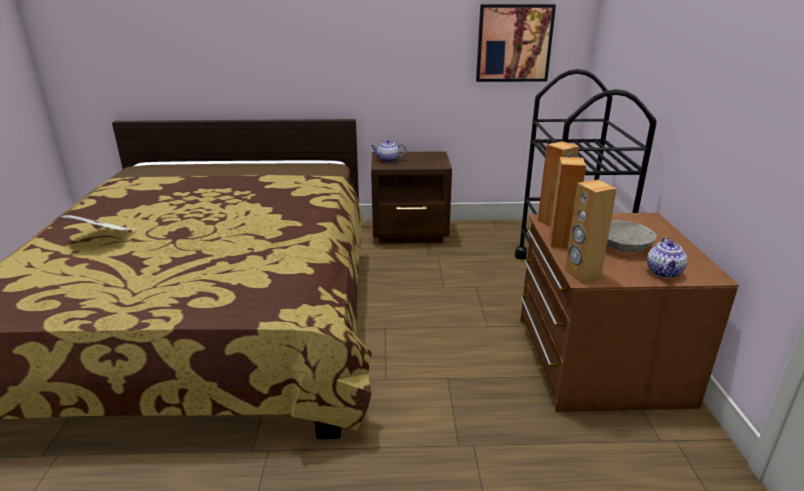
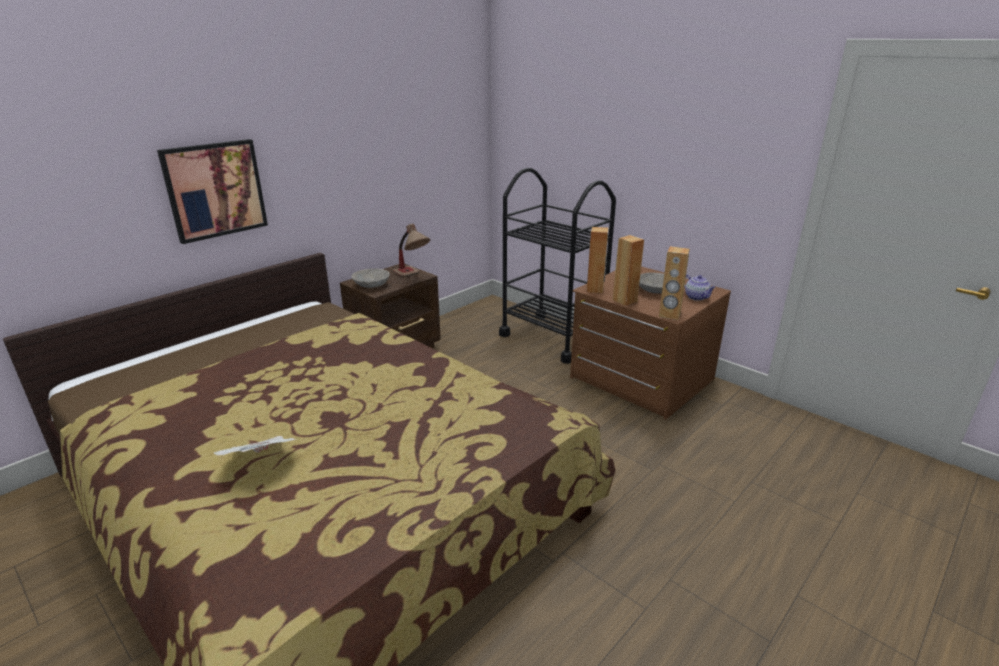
camera: 45 degrees left, 0 degrees up
teapot [371,140,406,162] -> grey bowl [351,268,390,288]
picture [476,4,556,82] -> picture moved to [157,139,268,244]
none -> table lamp [393,224,430,277]

